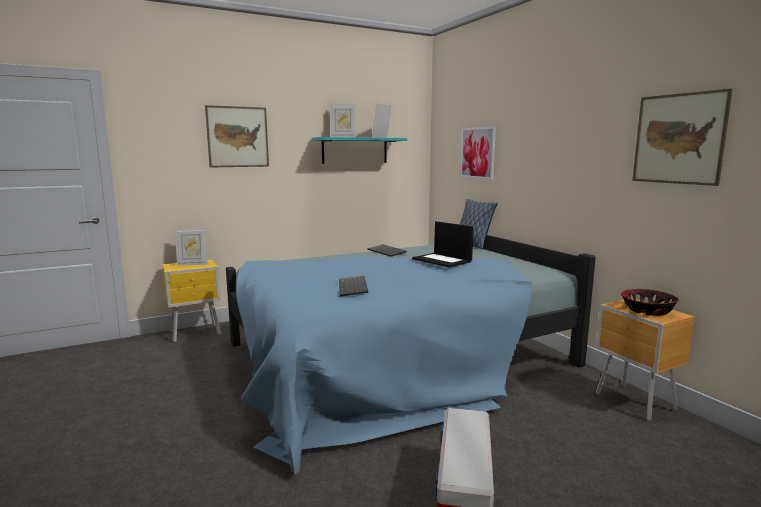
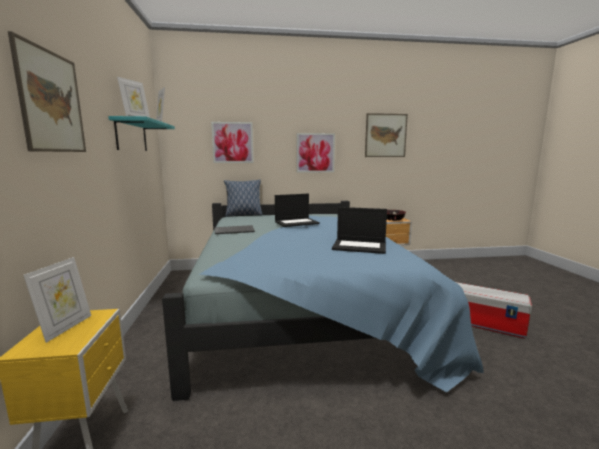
camera: 70 degrees left, 0 degrees up
keyboard [339,276,368,296] -> laptop [332,207,387,254]
none -> picture [297,133,335,173]

